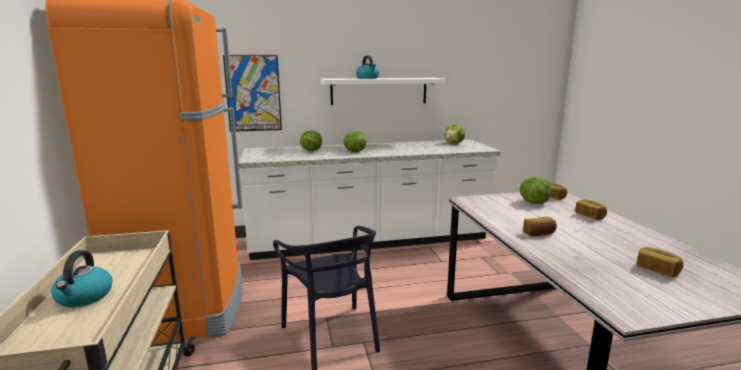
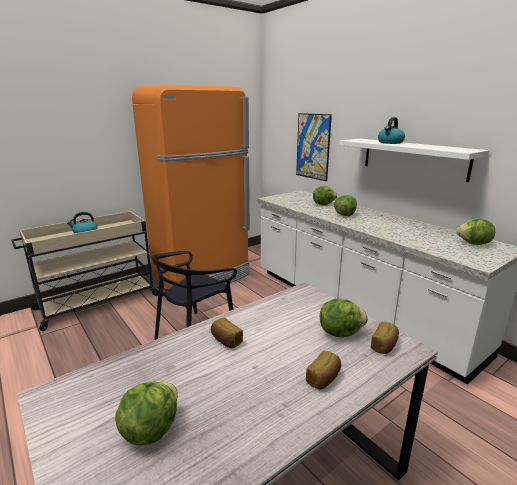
camera: 65 degrees right, 5 degrees up
bread [637,247,683,277] -> lettuce [115,382,178,445]

